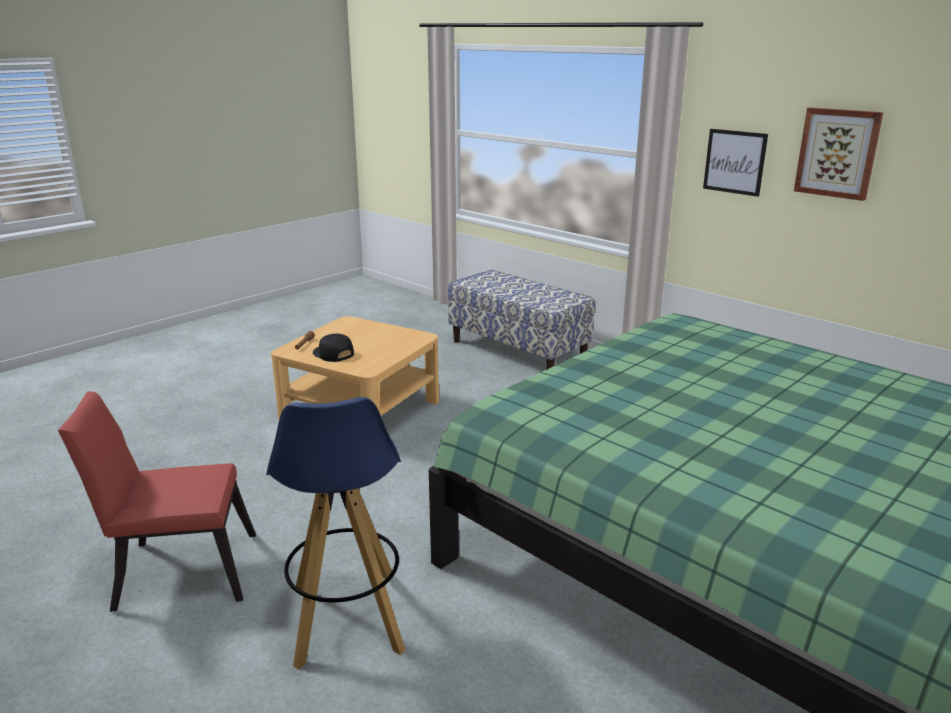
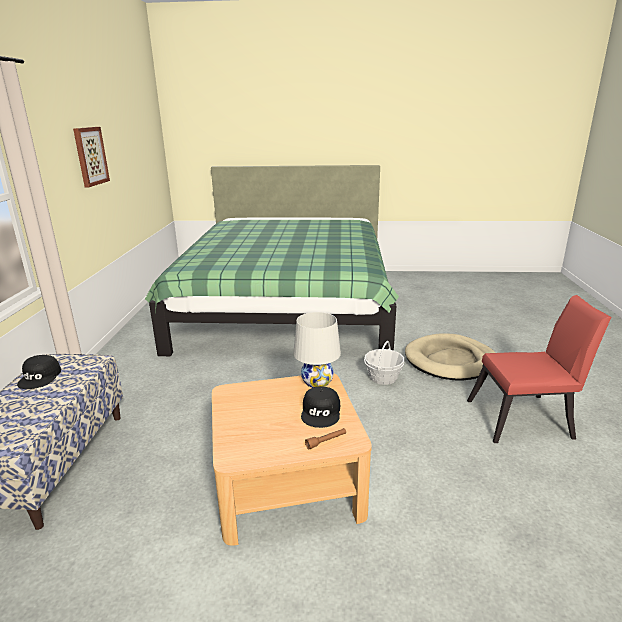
camera: 130 degrees left, 0 degrees up
red chair [58,391,256,612] -> red chair turned 45 degrees counterclockwise [467,295,611,443]
blue stool [266,397,405,670] -> beige dog bed [405,333,496,381]
picture [703,129,768,197] -> none
none -> black cap [17,355,61,389]
none -> white table lamp [293,312,341,388]
none -> basket [364,341,404,385]

